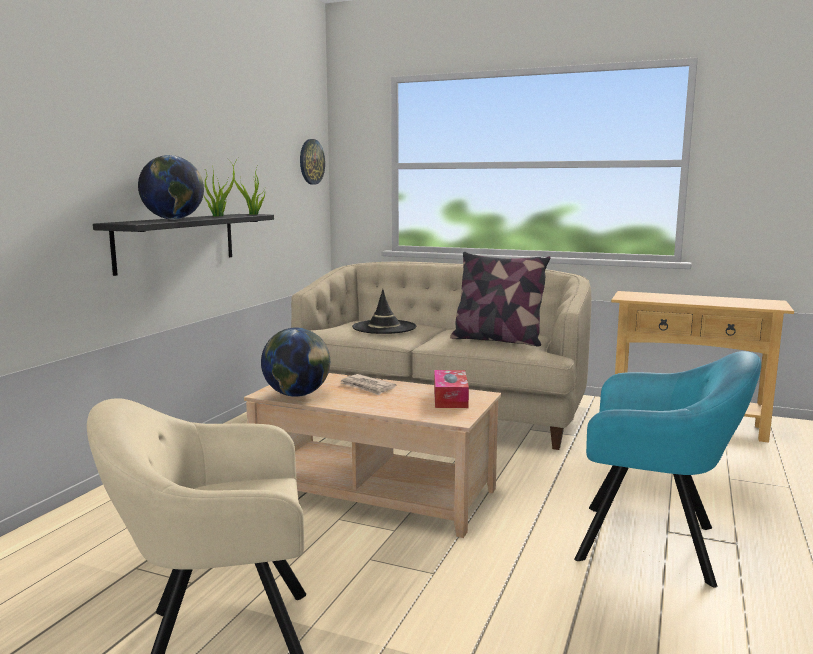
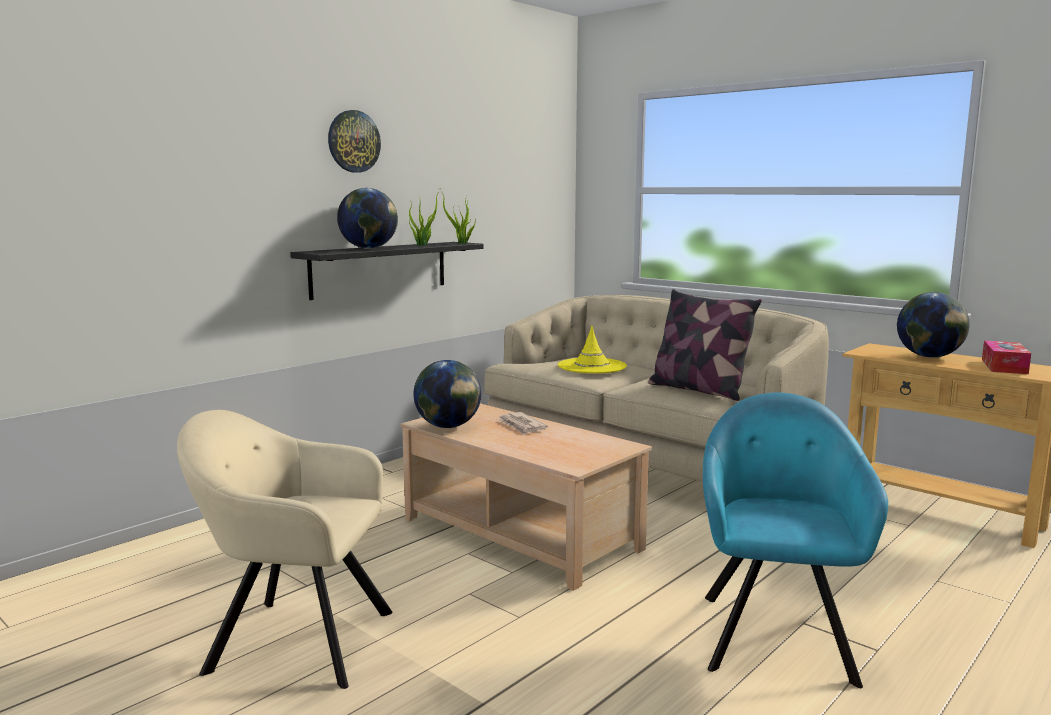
camera: 20 degrees right, 0 degrees up
wall clock [300,139,325,185] -> wall clock moved to [328,110,381,173]
black hat [352,289,416,334] -> yellow hat [558,325,627,374]
tissue box [434,370,469,408] -> tissue box moved to [982,340,1031,374]
turquoise armchair [574,351,761,588] -> turquoise armchair turned 120 degrees counterclockwise [703,392,888,688]
none -> globe [897,292,969,358]

